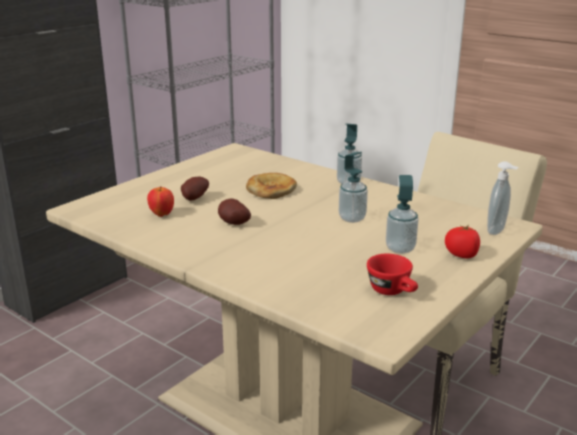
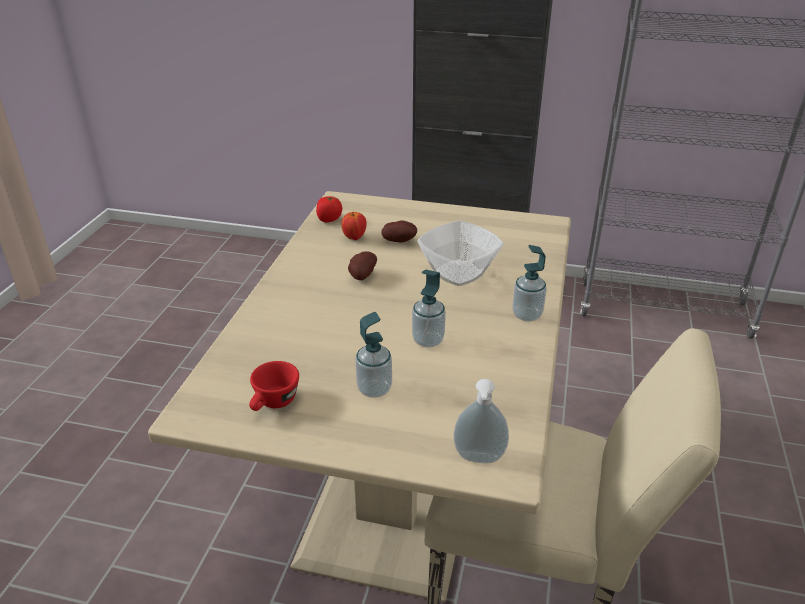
camera: 65 degrees right, 10 degrees up
bread [246,173,297,199] -> bowl [417,221,503,286]
tomato [445,225,480,258] -> tomato moved to [316,196,342,222]

